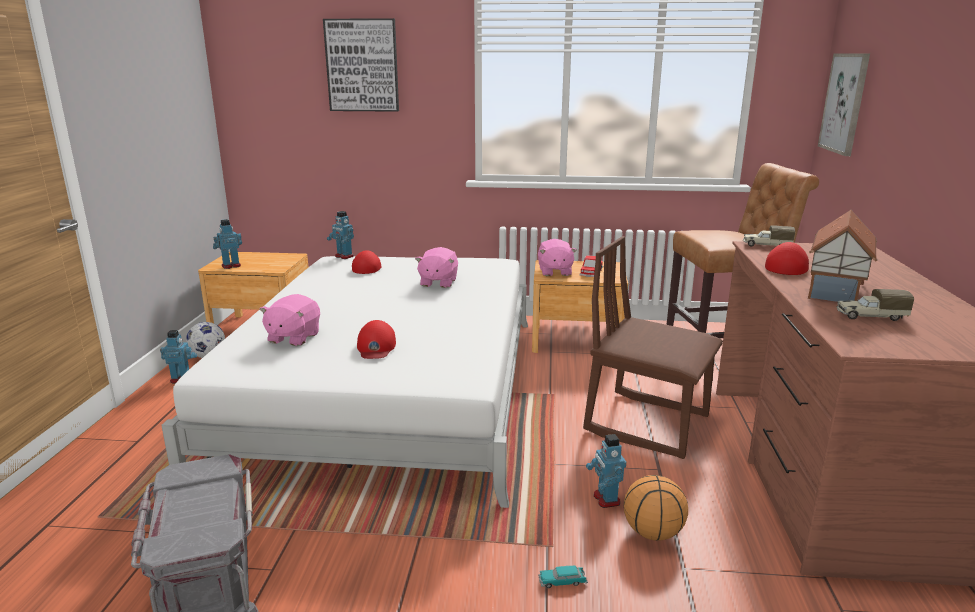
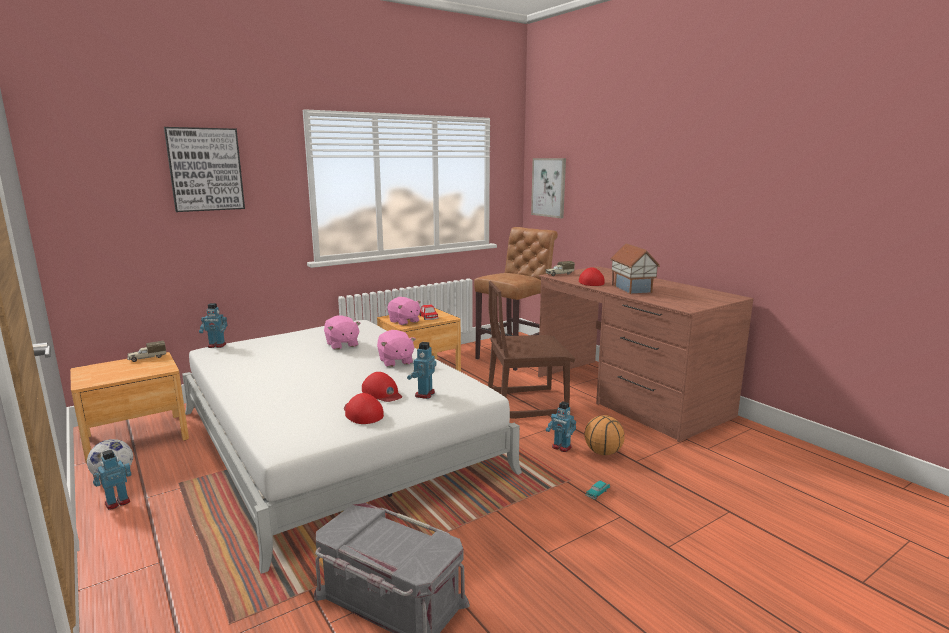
camera: 40 degrees left, 5 degrees down
toy robot [213,219,242,269] -> toy robot moved to [407,342,437,399]
pink plush toy [260,294,320,346] -> pink plush toy moved to [377,330,416,367]
red cap [352,250,381,274] -> red cap moved to [344,393,384,424]
toy truck [836,289,914,321] -> toy truck moved to [127,341,167,362]

